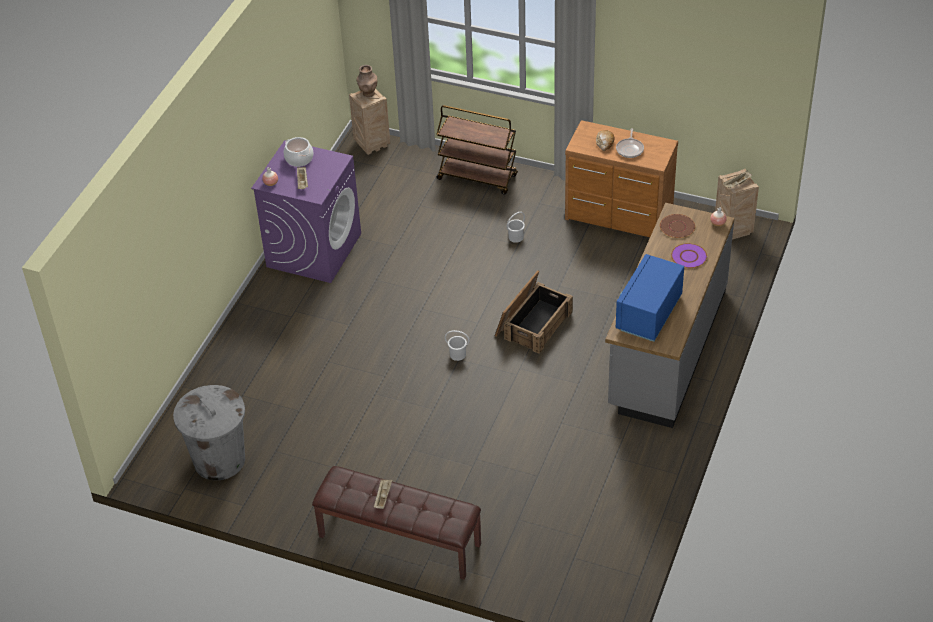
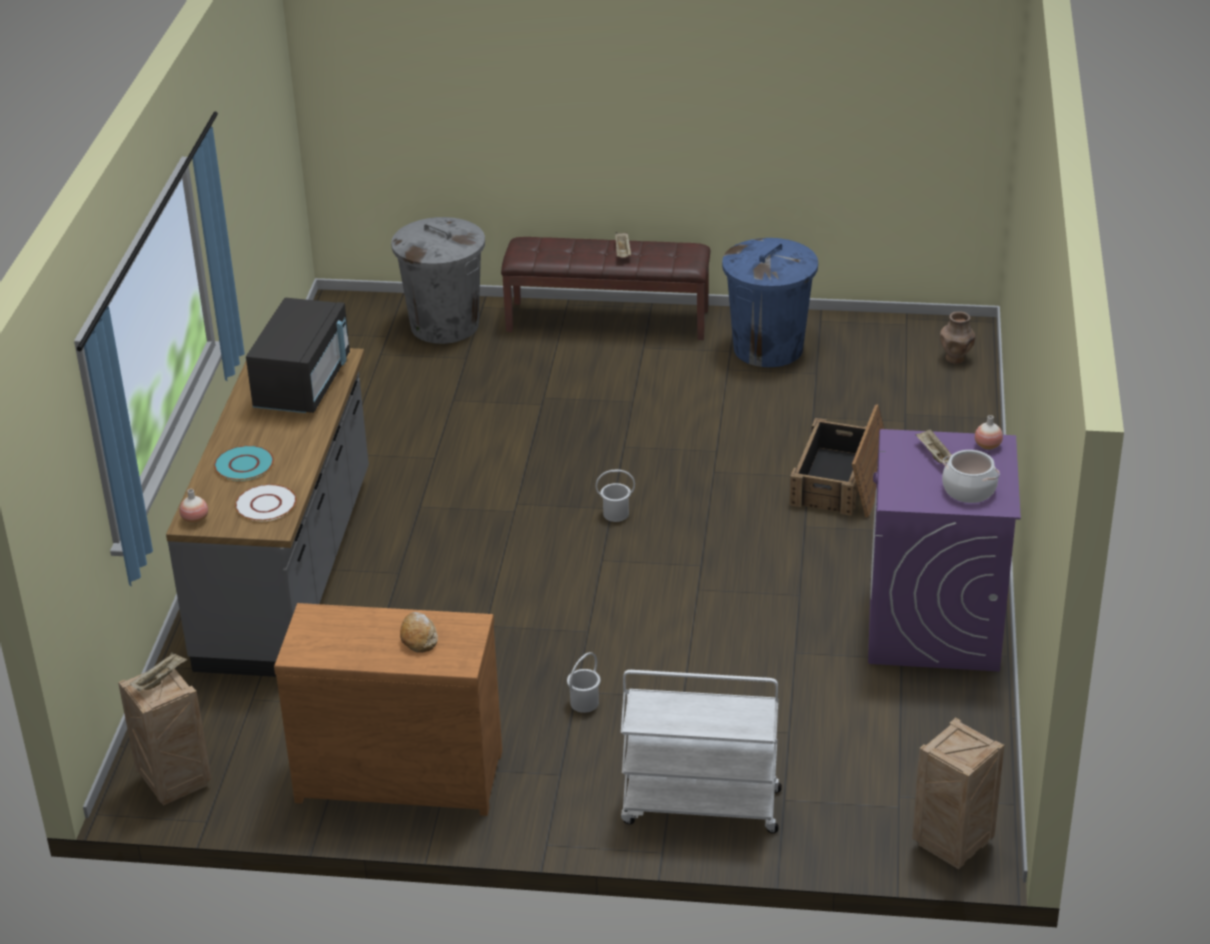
camera: 165 degrees right, 10 degrees down
grey trash can [173,385,245,480] -> grey trash can moved to [391,217,485,344]
brown vase [356,65,377,97] -> brown vase moved to [940,311,975,364]
brown cart [436,105,518,195] -> white cart [621,670,782,833]
crate [495,270,573,354] -> crate moved to [789,404,884,518]
frying pan [616,129,644,158] -> none
blue microwave [616,254,684,342] -> black microwave [246,298,350,413]
brown plate [660,214,695,238] -> white plate [235,484,297,521]
purple plate [671,243,707,268] -> turquoise plate [214,445,274,481]
none -> blue trash can [722,238,818,367]

